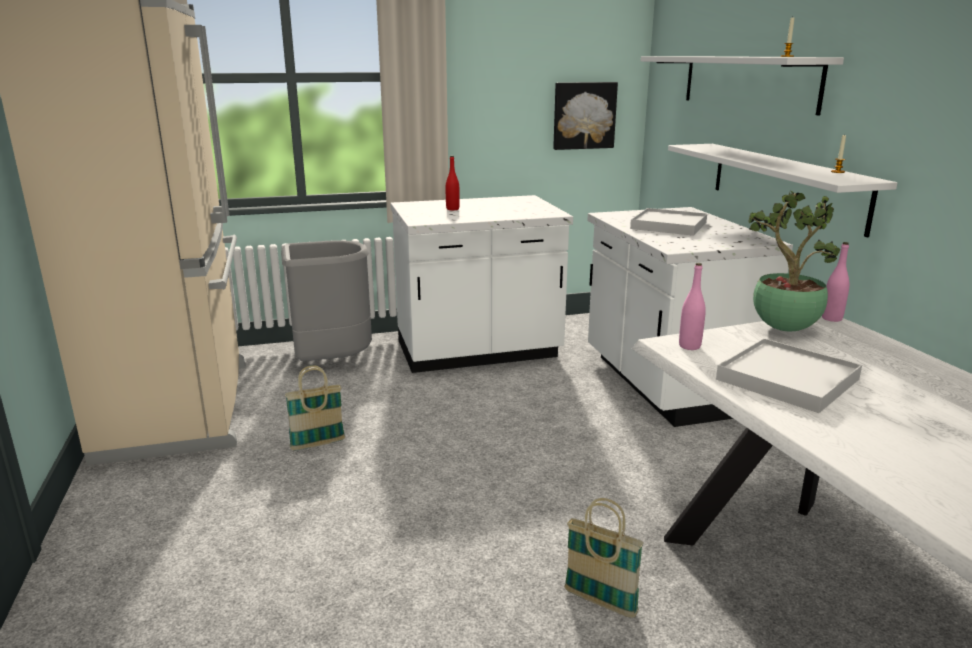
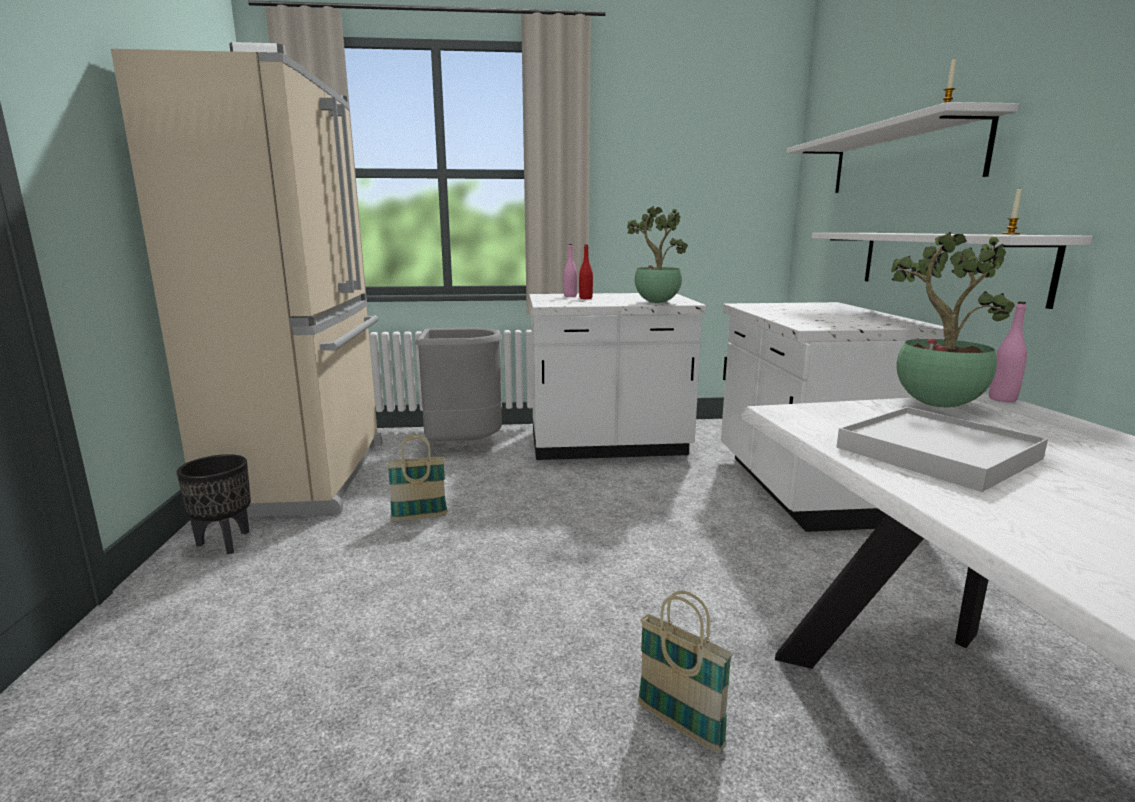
camera: 10 degrees right, 5 degrees down
picture [553,82,618,150] -> none
white tray [630,208,707,236] -> none
pink bottle [679,263,706,350] -> pink bottle moved to [564,244,577,297]
none -> black planter [177,454,251,555]
none -> potted plant [627,206,688,303]

